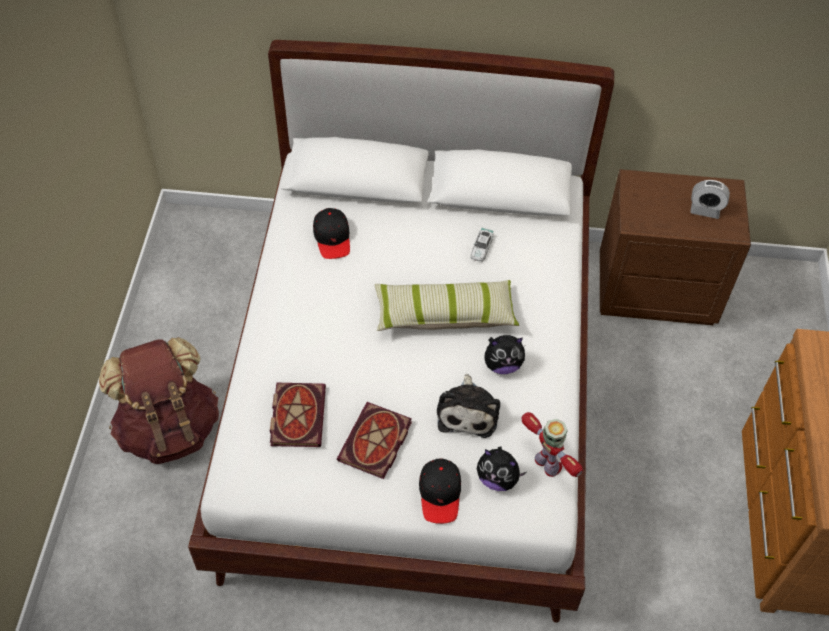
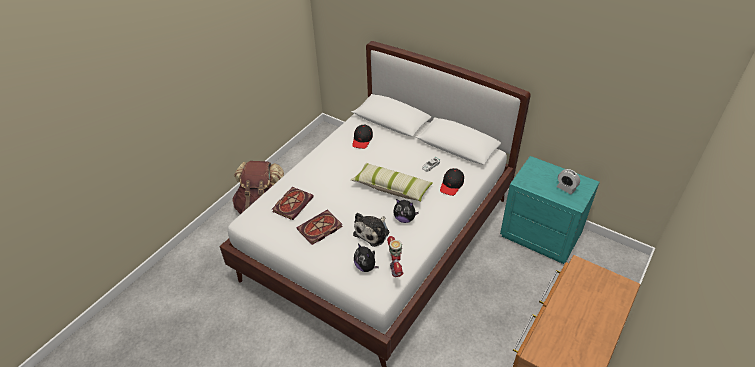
camera: 30 degrees right, 10 degrees down
black cap [419,458,461,524] -> black cap moved to [440,168,464,196]
brown nightstand [600,169,751,325] -> turquoise nightstand [500,156,600,264]

